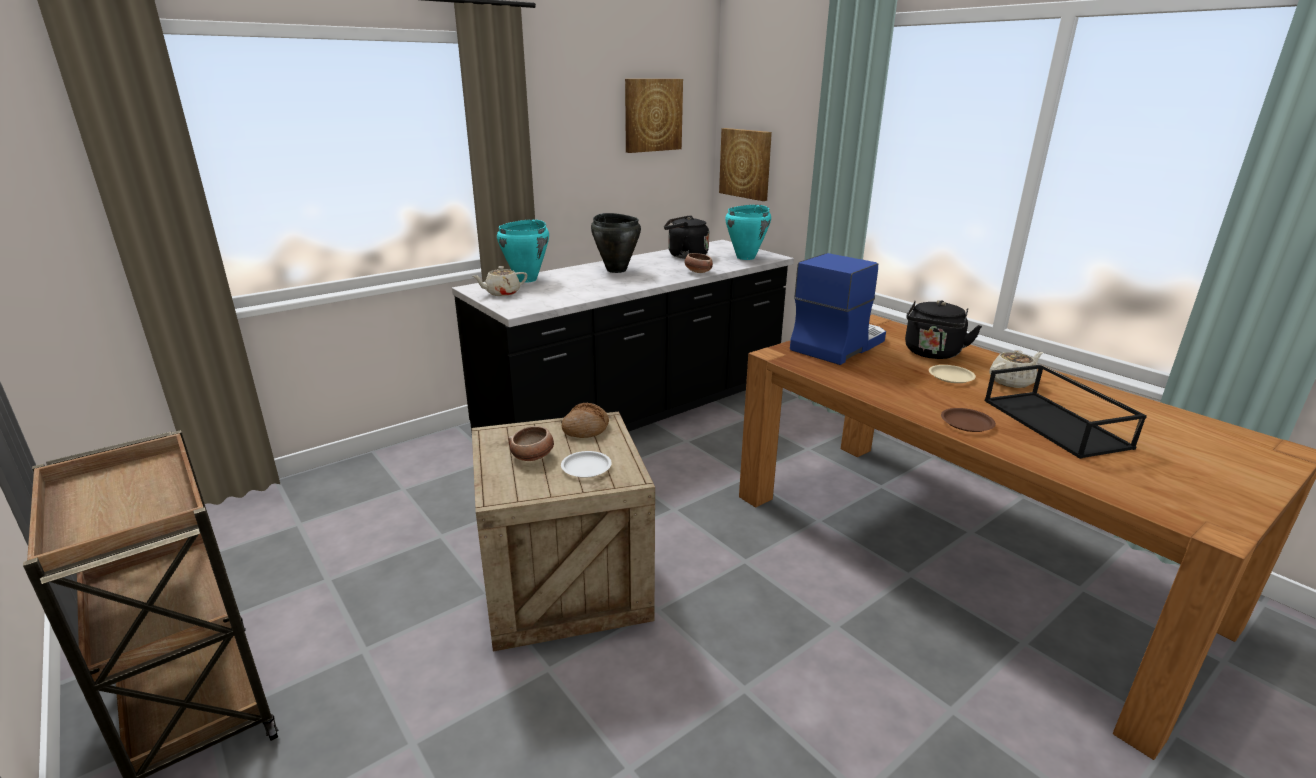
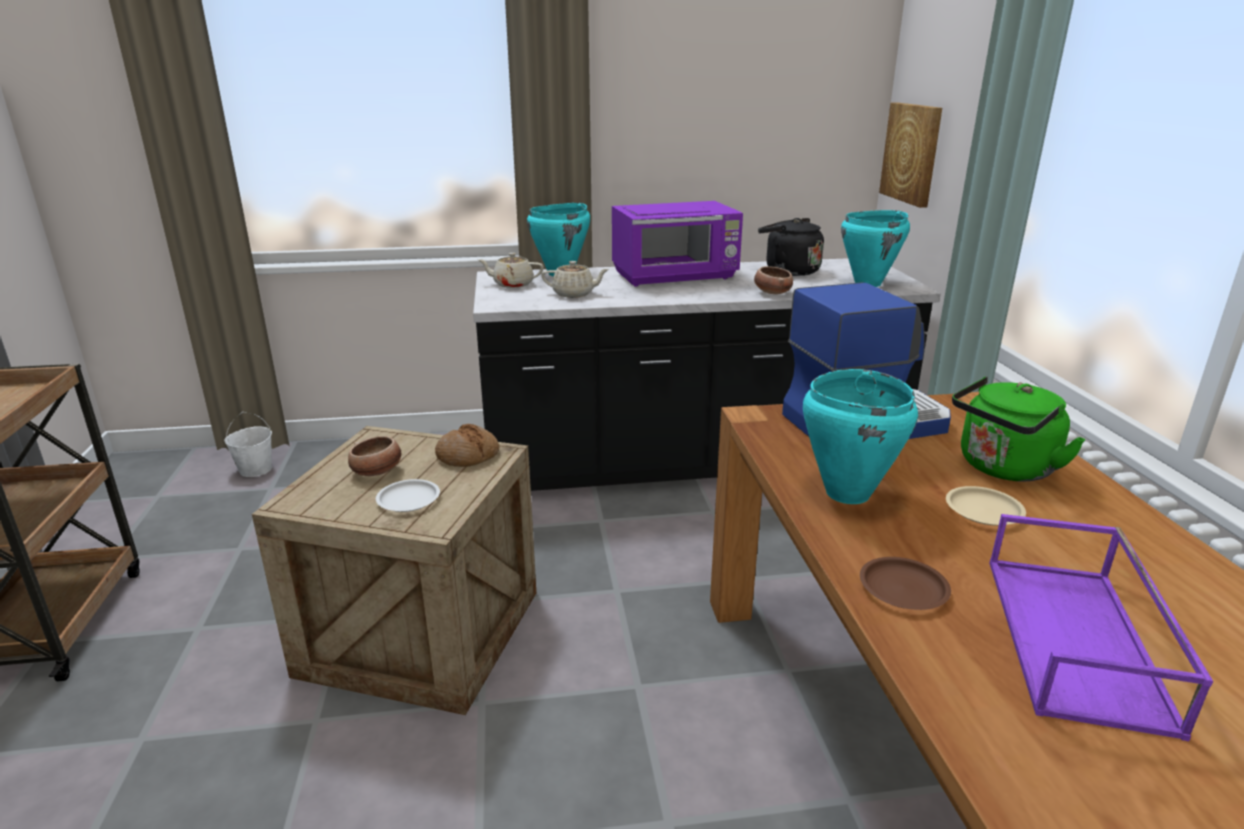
camera: 30 degrees right, 0 degrees up
black cooking pot [591,213,641,273] -> purple microwave [612,201,743,286]
picture [625,79,683,153] -> none
black kettle [905,300,982,359] -> green kettle [952,376,1086,482]
black tray [985,364,1147,459] -> purple tray [989,514,1213,741]
beige teapot [989,350,1043,388] -> beige teapot moved to [541,261,609,298]
none -> white bucket [224,412,272,477]
none -> turquoise cooking pot [803,369,918,504]

